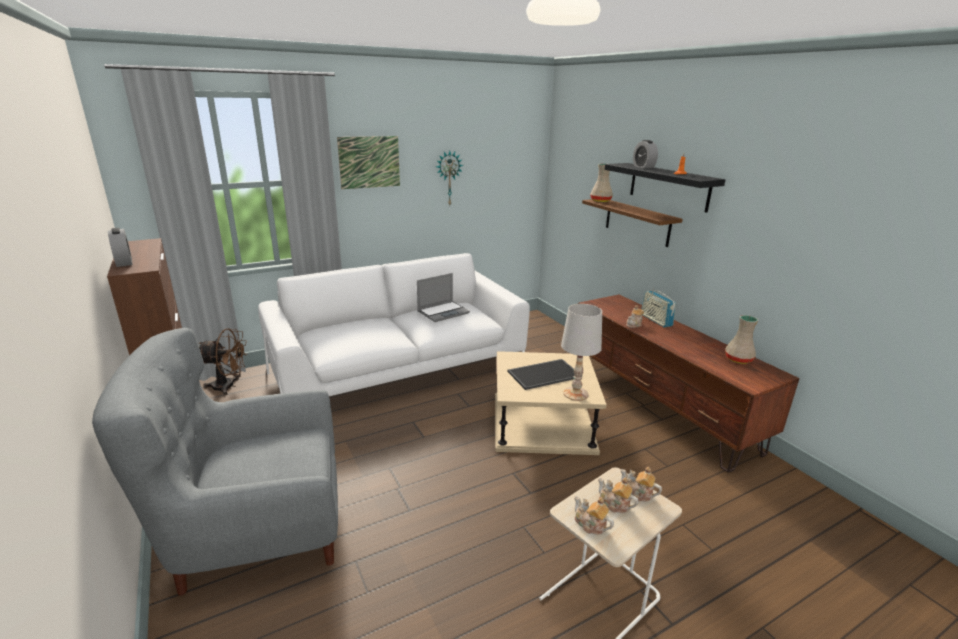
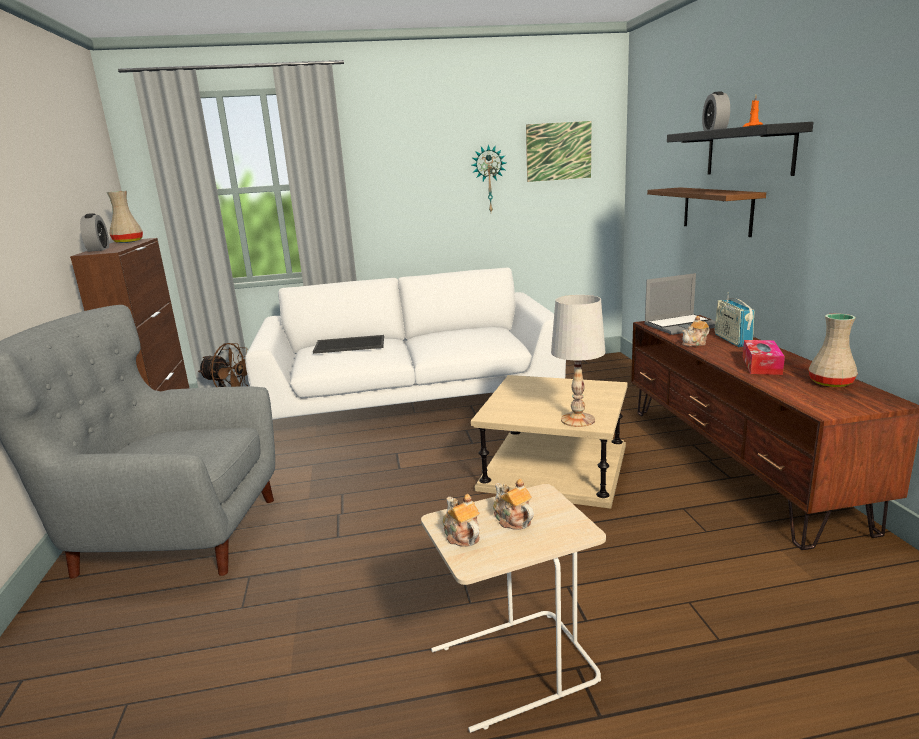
camera: 20 degrees right, 5 degrees down
picture [337,136,400,189] -> picture moved to [526,121,592,182]
laptop [417,273,470,322] -> laptop moved to [644,273,715,335]
tray [507,359,574,390] -> tray moved to [313,335,384,354]
beige vase [590,164,613,202] -> beige vase moved to [107,191,143,243]
teapot [621,467,662,502] -> none
none -> tissue box [743,340,785,375]

